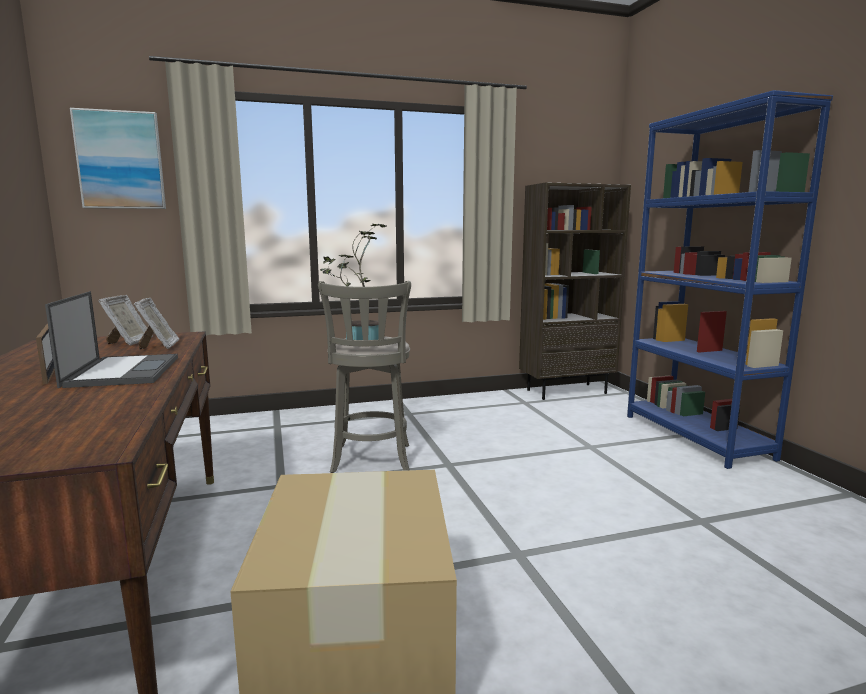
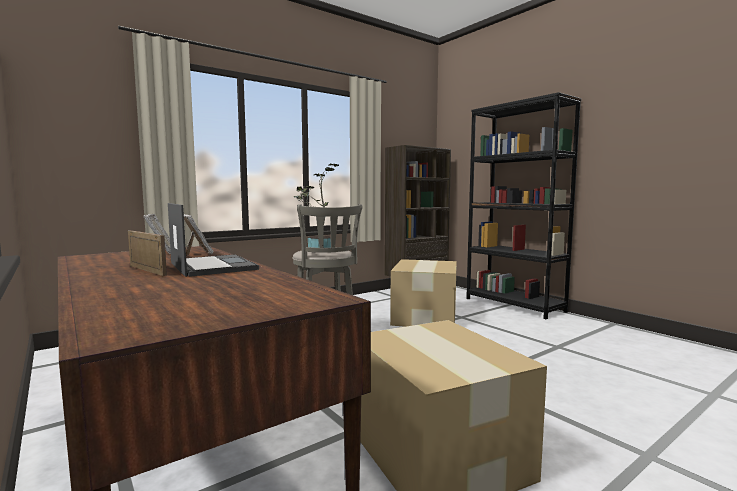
camera: 20 degrees left, 5 degrees down
picture [70,108,166,209] -> none
blue bookcase [627,90,833,469] -> black bookcase [466,92,582,319]
none -> cardboard box [390,259,457,327]

